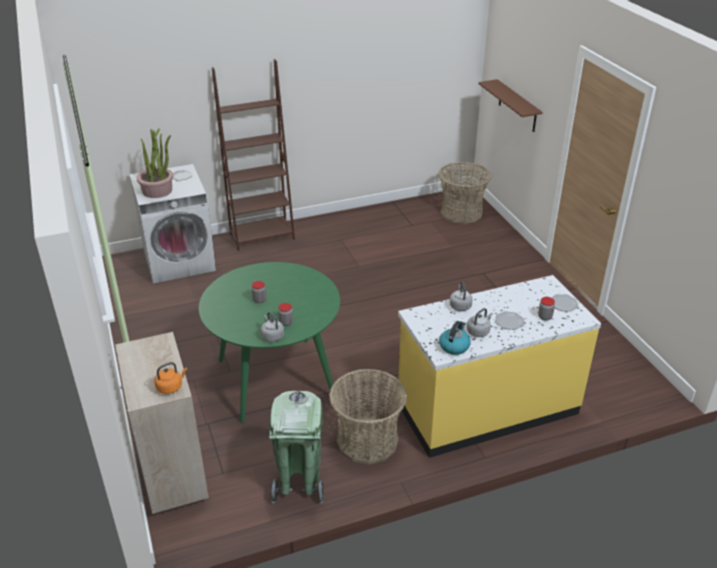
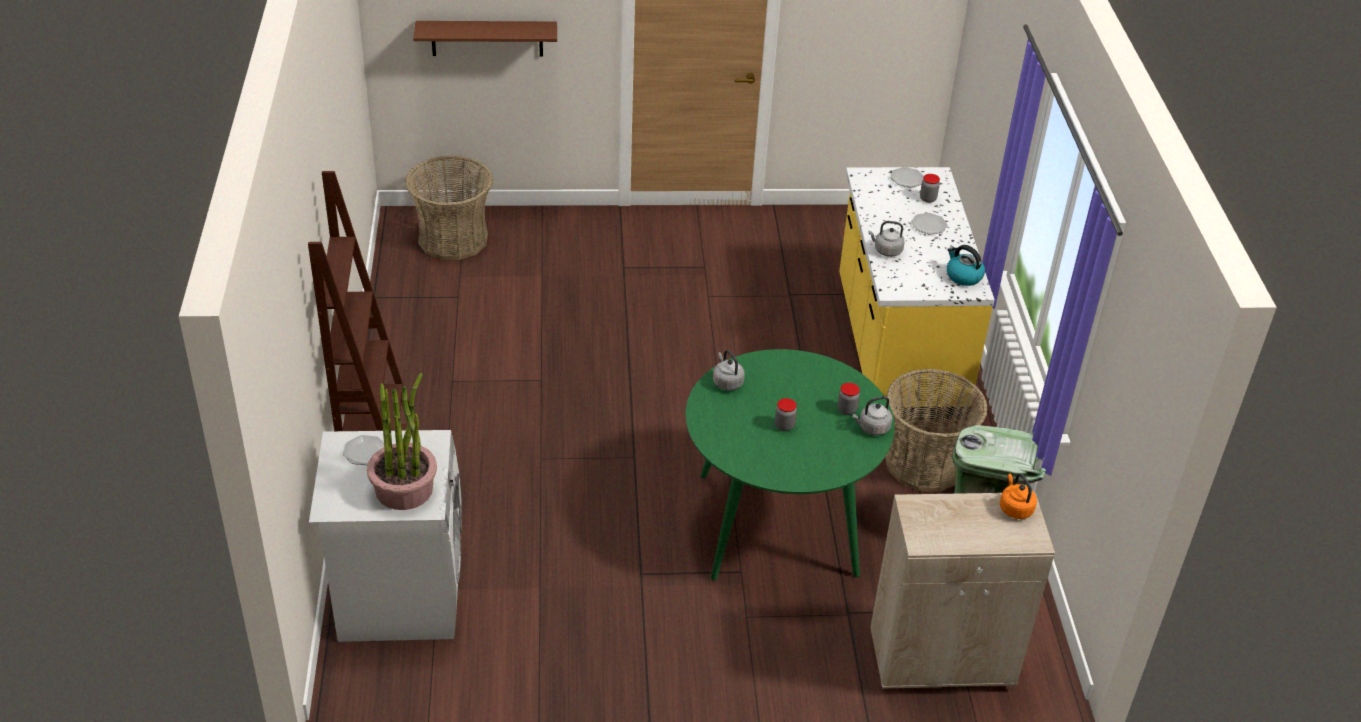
camera: 75 degrees left, 5 degrees up
grey kettle [467,308,493,337] -> grey kettle moved to [713,350,745,391]

